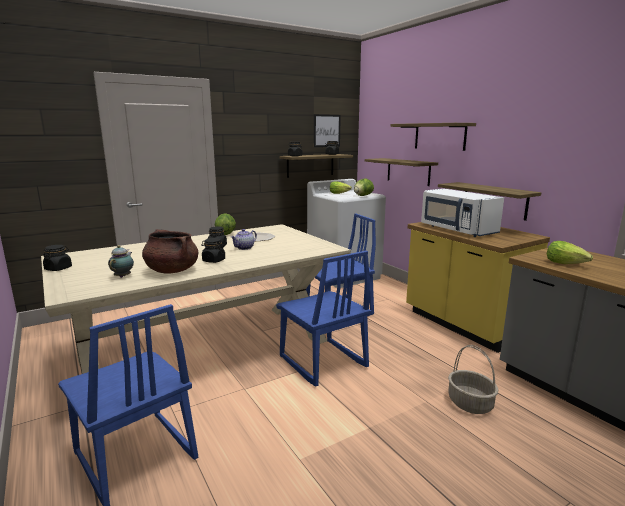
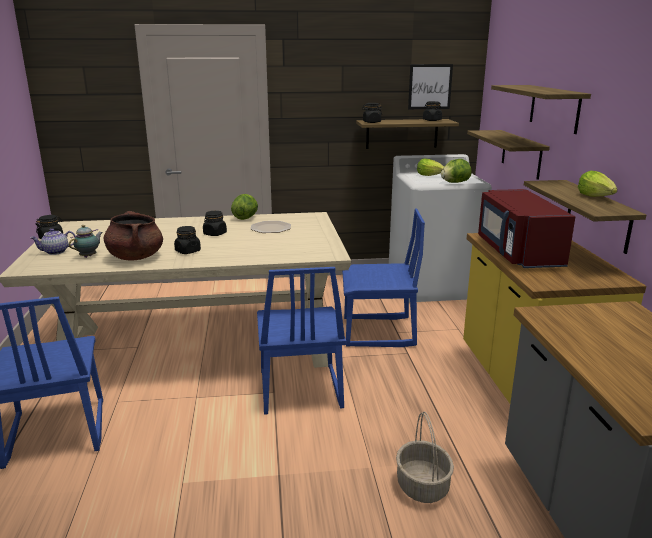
camera: 25 degrees right, 5 degrees up
teapot [231,229,257,250] -> teapot moved to [30,229,76,255]
white microwave [421,189,504,237] -> red microwave [478,189,575,268]
lettuce [547,241,593,264] -> lettuce moved to [578,171,617,197]

